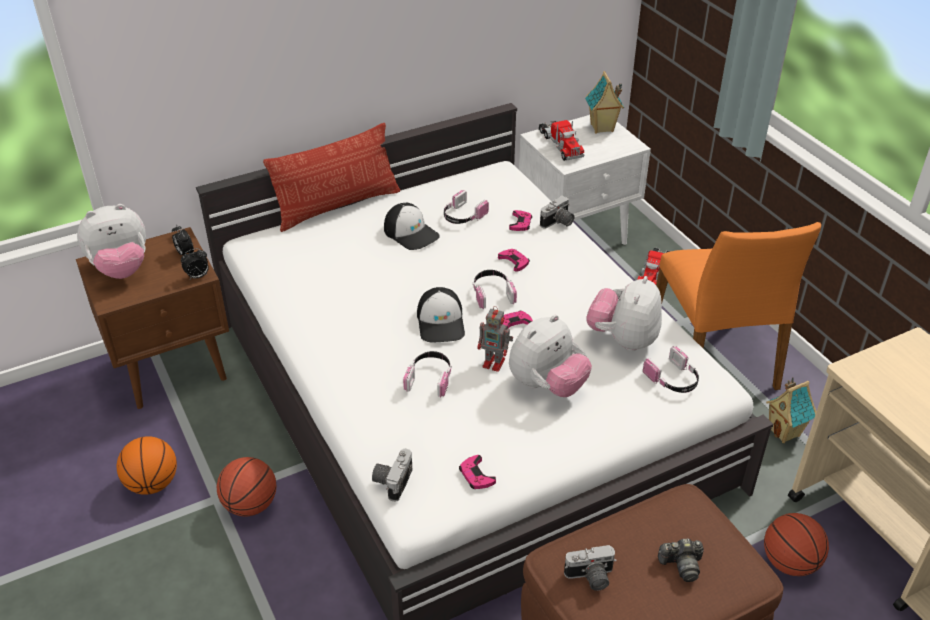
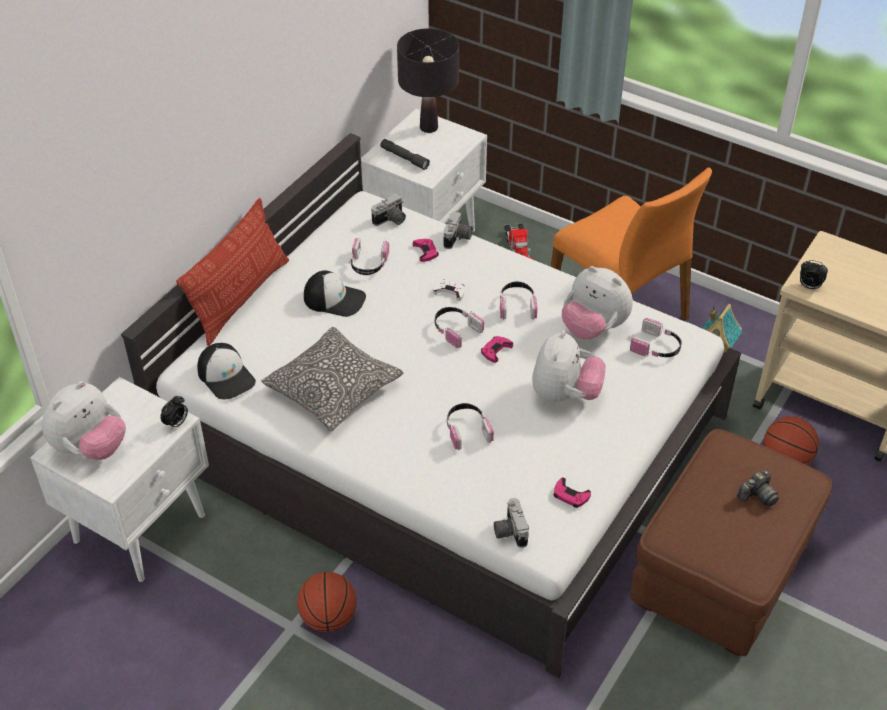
camera: 30 degrees left, 5 degrees up
brown nightstand [76,227,229,409] -> white nightstand [30,377,209,582]
basketball [117,436,177,495] -> none
alarm clock [172,224,194,255] -> alarm clock moved to [800,260,828,290]
cap [417,287,465,342] -> cap moved to [197,343,256,399]
toy robot [477,306,513,372] -> none
pink game controller [498,249,530,272] -> white game controller [433,280,465,301]
toy truck [539,120,585,161] -> grey flashlight [380,139,430,170]
camera [564,545,616,591] -> camera moved to [371,193,406,226]
toy house [585,71,624,134] -> black table lamp [397,28,459,133]
plush toy [586,276,662,351] -> plush toy turned 45 degrees counterclockwise [562,266,633,339]
none -> pillow [261,327,403,431]
none -> headphones [500,282,537,320]

